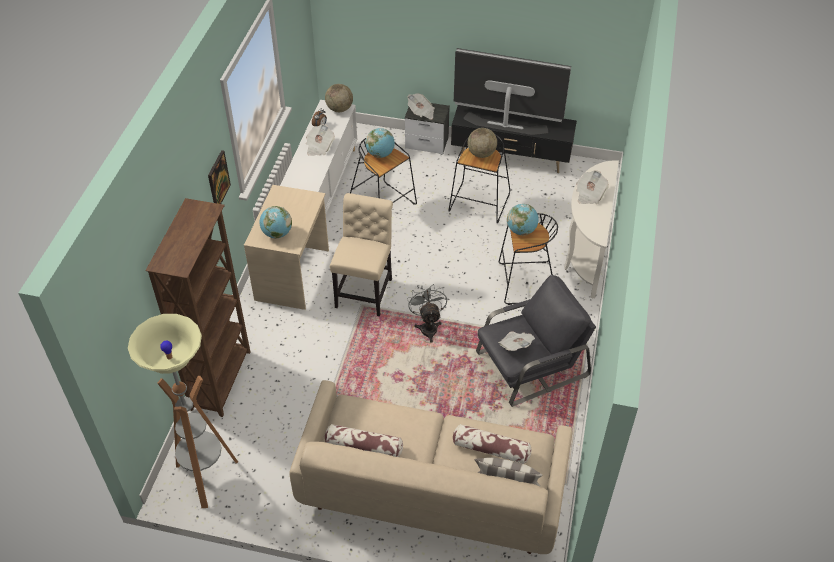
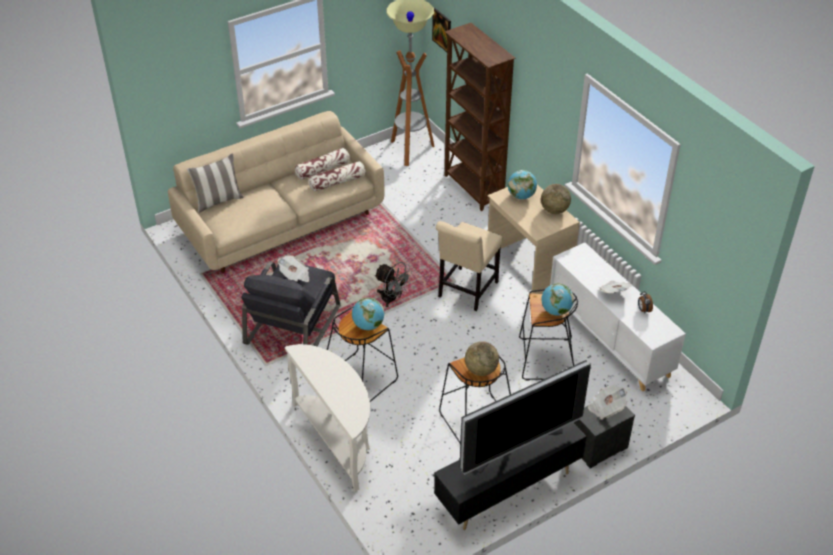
camera: 135 degrees right, 5 degrees down
picture [208,150,231,204] -> picture moved to [432,8,451,52]
globe [325,84,353,112] -> globe moved to [541,184,571,214]
beige chair [330,193,393,316] -> beige chair turned 60 degrees clockwise [436,221,503,311]
pillow [453,424,531,464] -> pillow moved to [309,161,366,192]
newspaper [576,170,609,204] -> none

